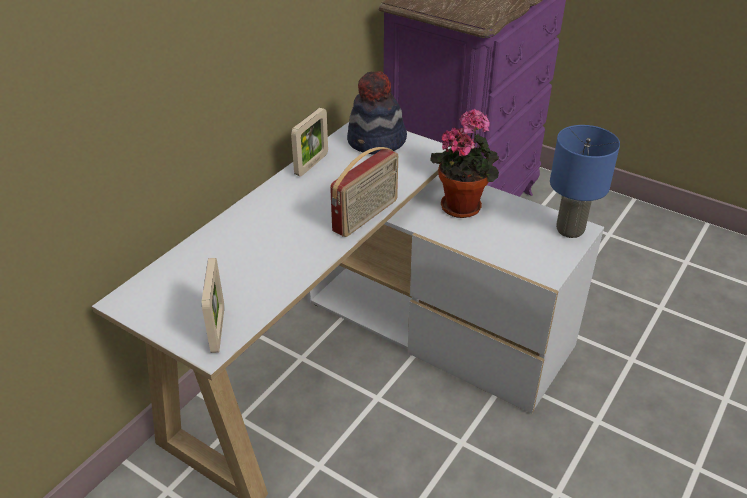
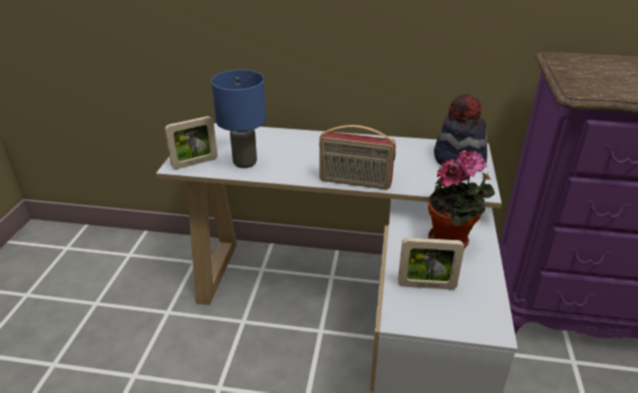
camera: 65 degrees right, 5 degrees down
picture frame [291,108,328,176] -> picture frame moved to [398,237,464,290]
blue table lamp [550,125,620,238] -> blue table lamp moved to [211,70,266,168]

